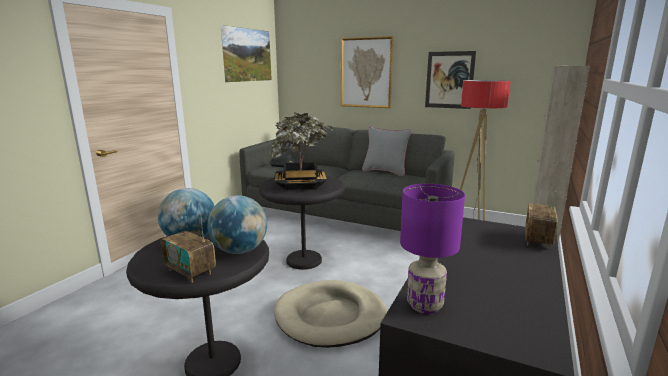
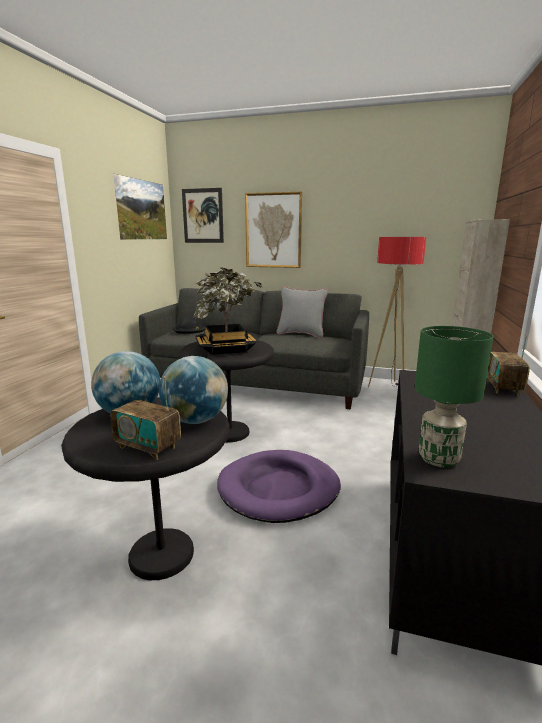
camera: 10 degrees left, 0 degrees up
beige dog bed [274,280,387,348] -> purple dog bed [217,450,341,523]
purple table lamp [400,184,465,314] -> green table lamp [415,326,493,468]
picture [425,51,476,109] -> picture moved to [182,188,224,243]

